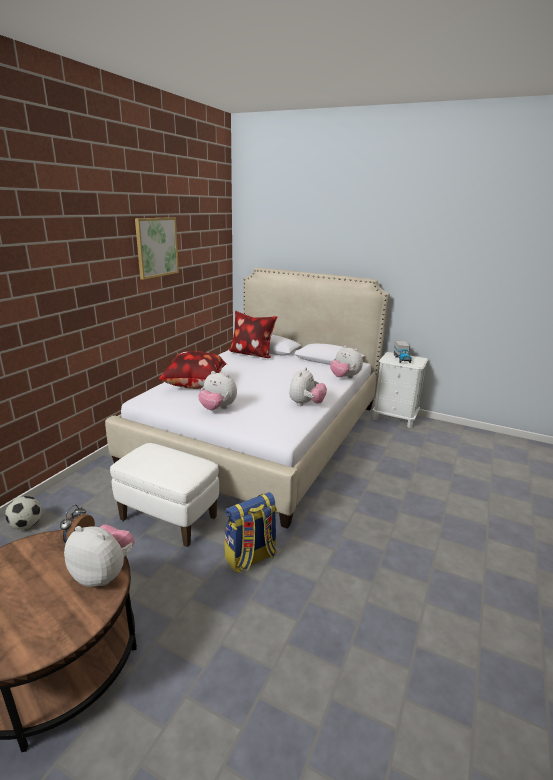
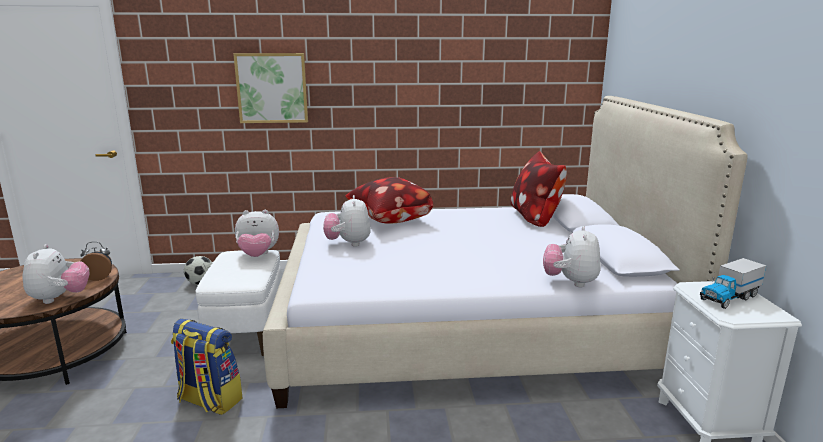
camera: 60 degrees right, 5 degrees down
picture [135,217,179,280] -> picture moved to [233,53,308,123]
plush toy [289,367,327,406] -> plush toy moved to [235,210,279,257]

